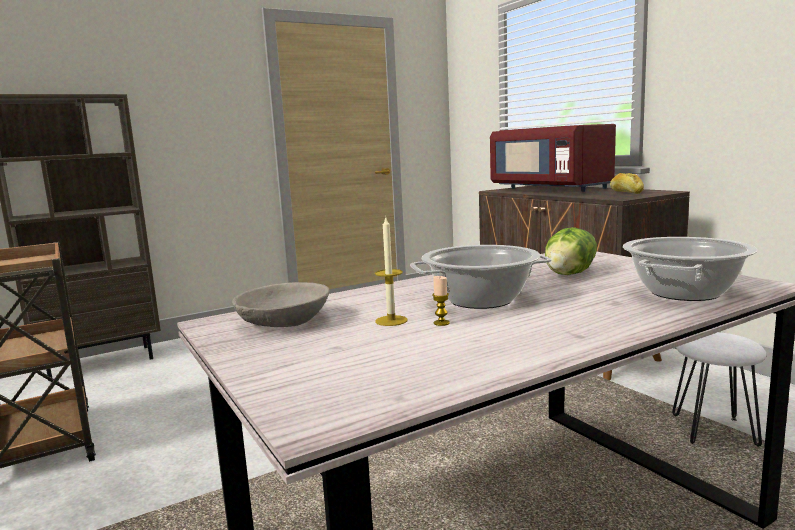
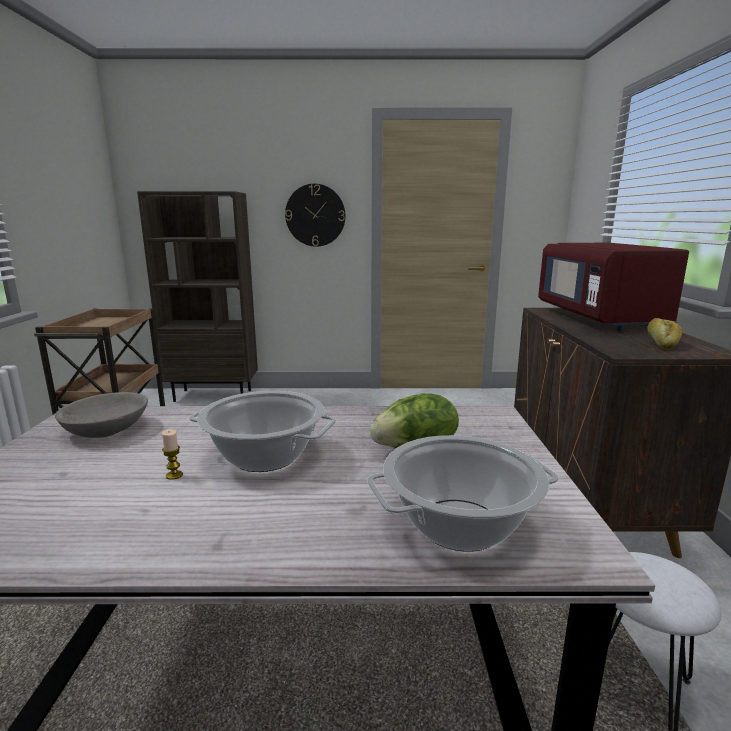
camera: 30 degrees right, 5 degrees up
candle [375,217,408,326] -> none
none -> wall clock [285,184,345,247]

